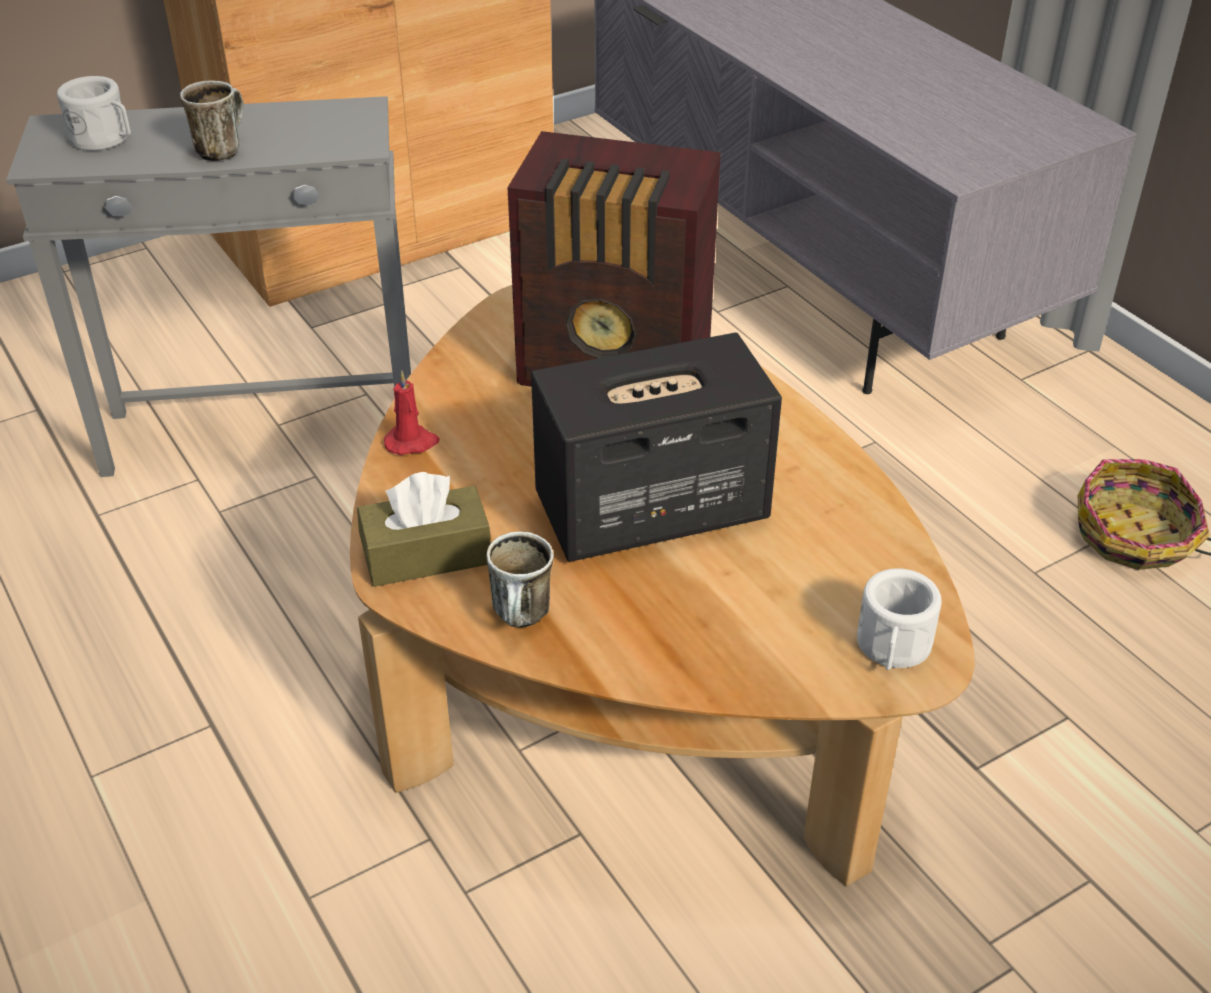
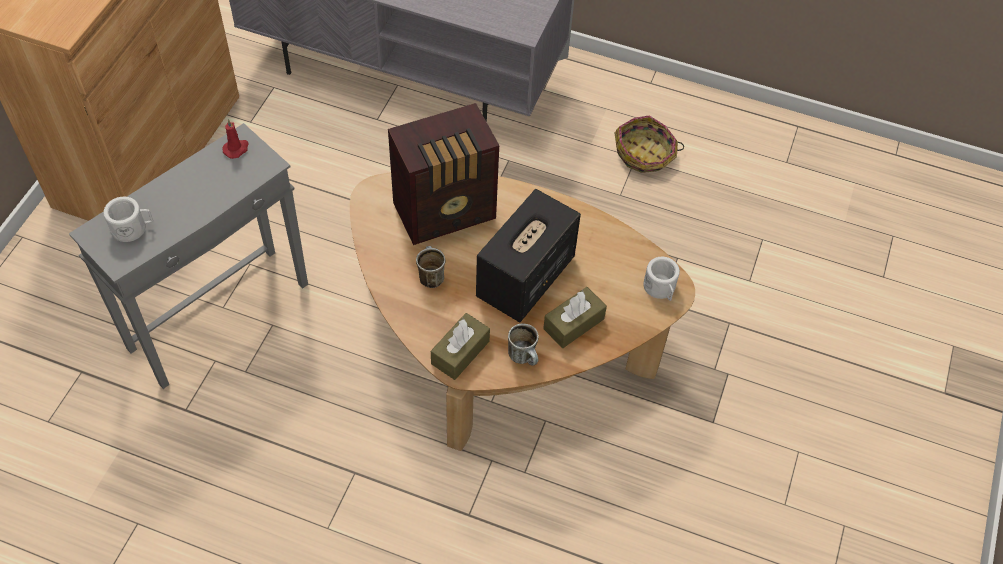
camera: 40 degrees left, 15 degrees up
mug [180,81,244,161] -> mug moved to [416,246,446,288]
red candle [384,371,440,455] -> red candle moved to [222,119,249,159]
none -> brown tissue box [543,287,607,348]

